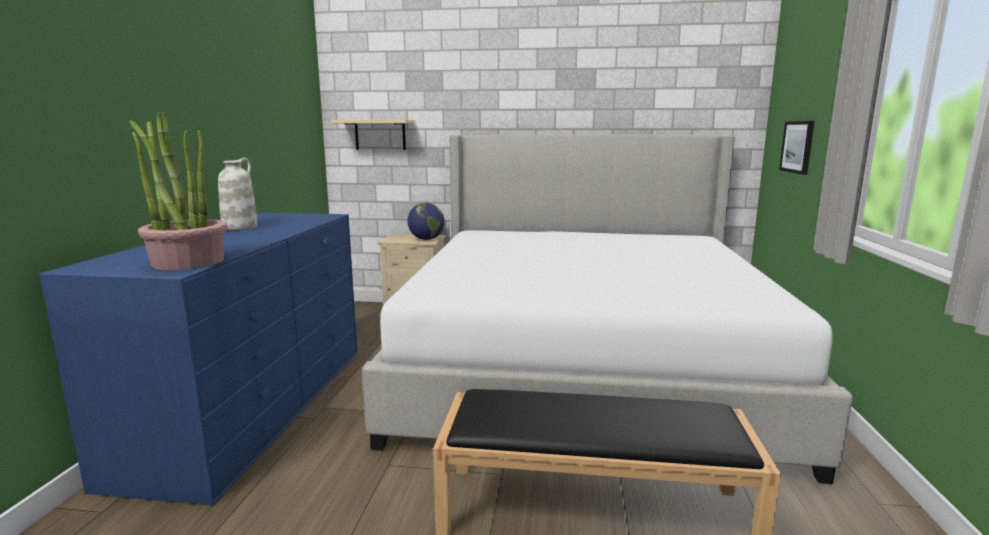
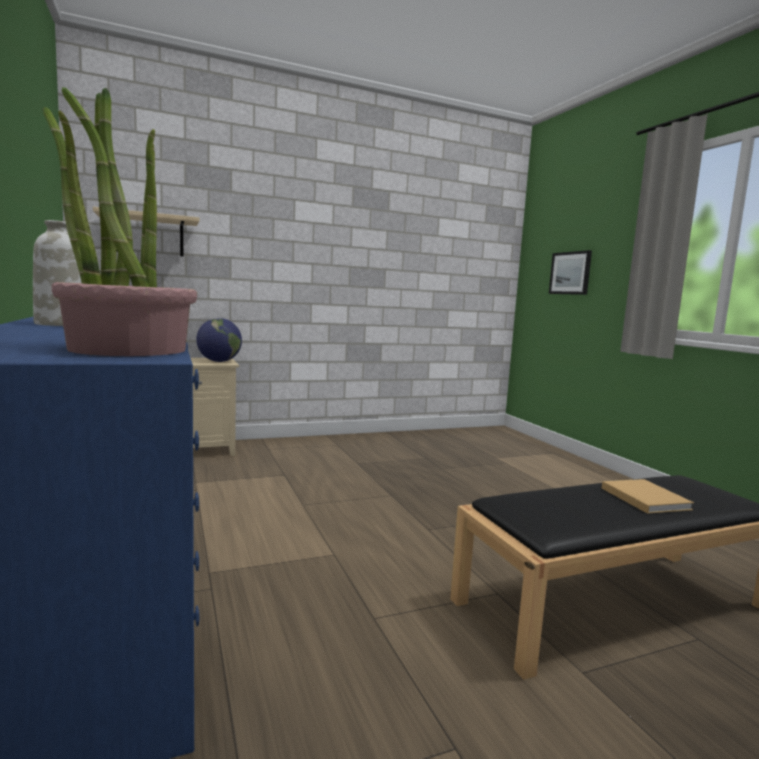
camera: 30 degrees left, 5 degrees down
bed [362,134,853,484] -> none
none -> beige book [602,479,694,514]

